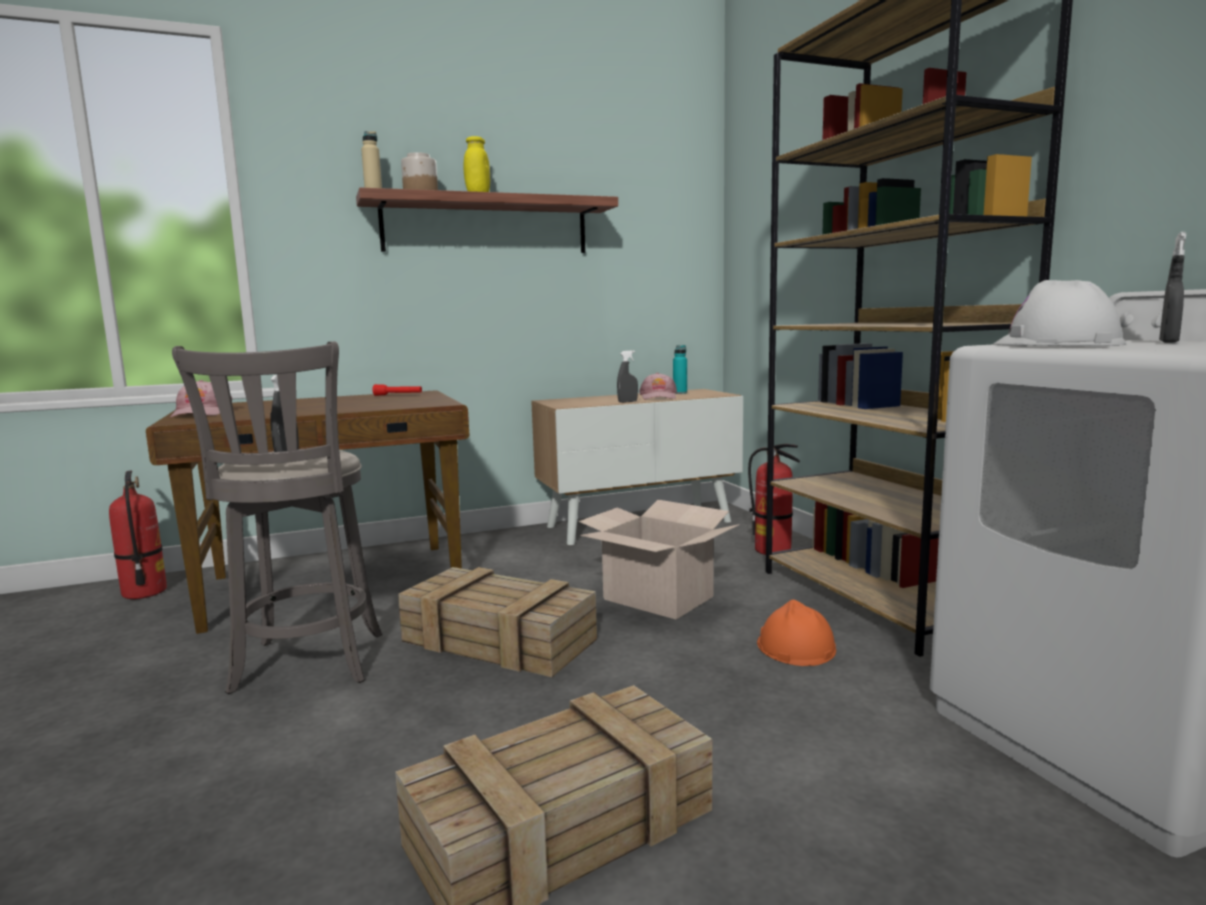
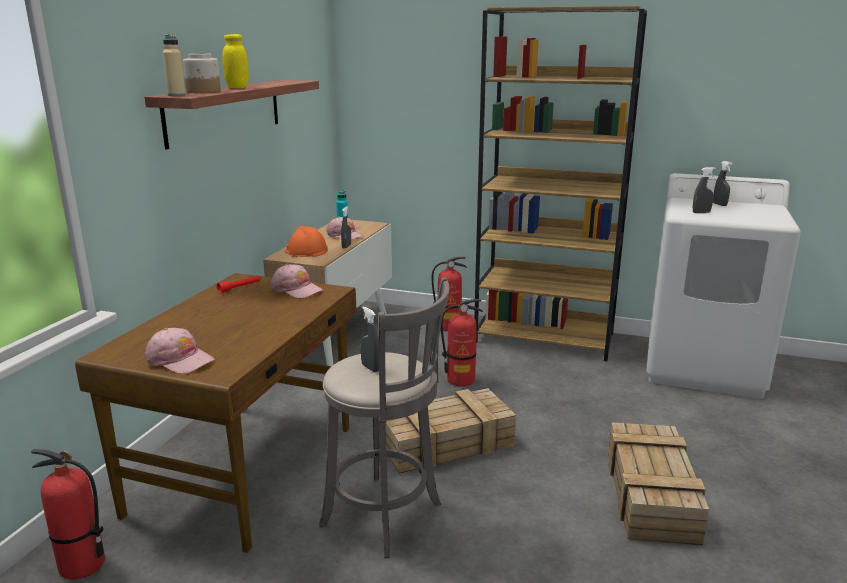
camera: 50 degrees left, 10 degrees up
cardboard box [579,500,740,619] -> fire extinguisher [441,299,483,386]
orange hard hat [757,600,836,666] -> orange hard hat moved to [285,226,328,257]
white hard hat [993,280,1126,346] -> grey spray bottle [693,167,716,213]
none -> pink cap [271,264,323,298]

